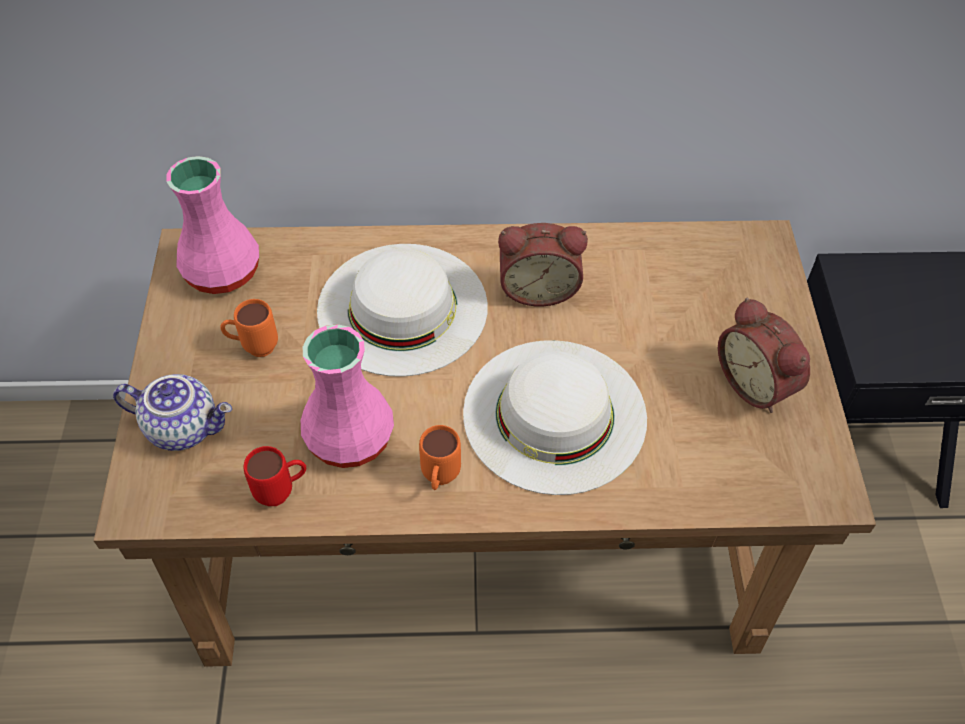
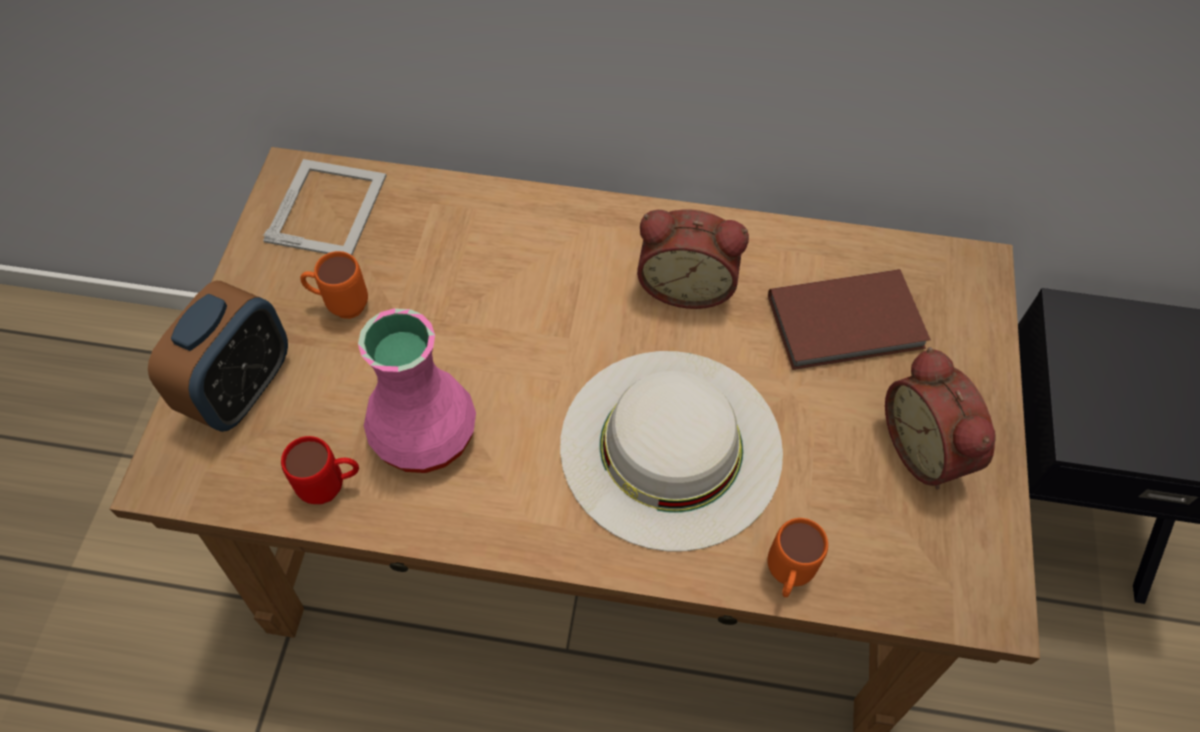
camera: 10 degrees right, 5 degrees up
teapot [113,374,232,451] -> alarm clock [148,281,288,432]
pink vase [166,156,259,294] -> picture frame [263,159,387,255]
white hat [317,244,488,377] -> none
orange mug [419,425,461,490] -> orange mug moved to [767,518,828,597]
none -> brown book [768,269,931,370]

